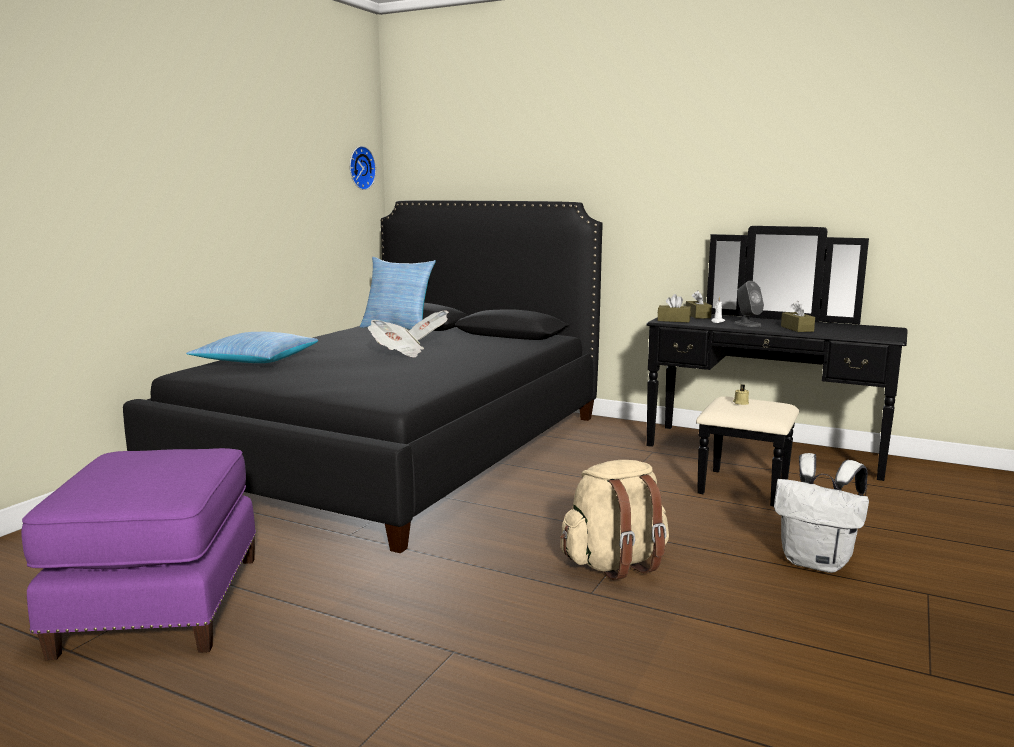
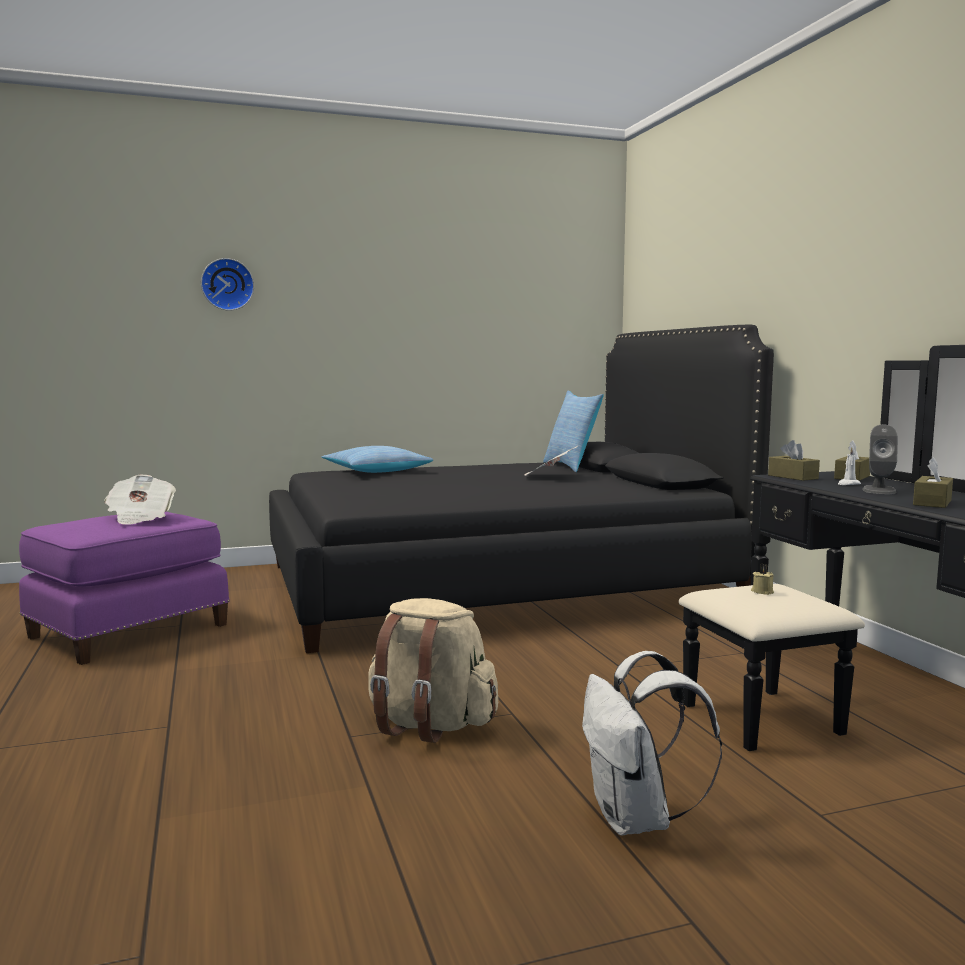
camera: 45 degrees right, 5 degrees down
wall clock [350,146,376,190] -> wall clock moved to [201,258,254,311]
newspaper [368,320,424,357] -> newspaper moved to [104,475,176,525]

